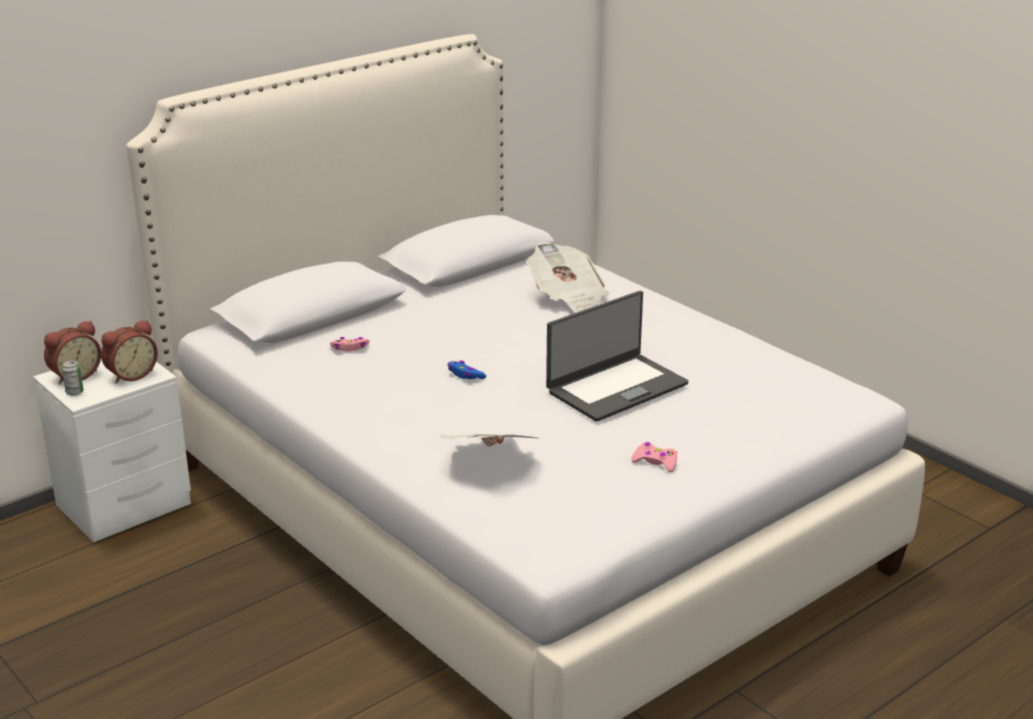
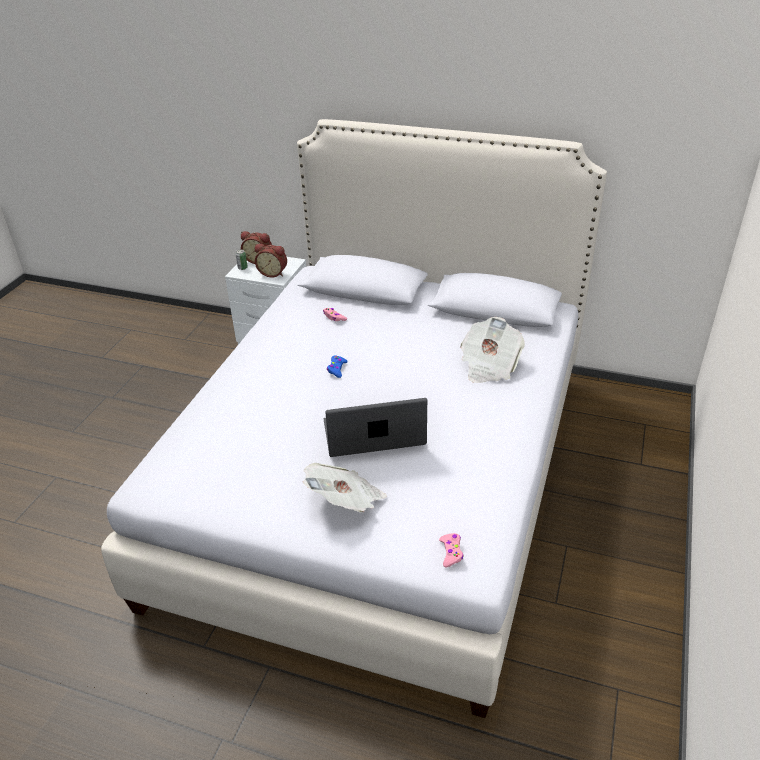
camera: 60 degrees right, 10 degrees up
newspaper [440,434,537,446] -> newspaper moved to [302,463,387,512]
laptop [546,291,688,421] -> laptop turned 150 degrees clockwise [324,398,427,457]
pink game controller [631,442,677,472] -> pink game controller moved to [439,533,463,568]

